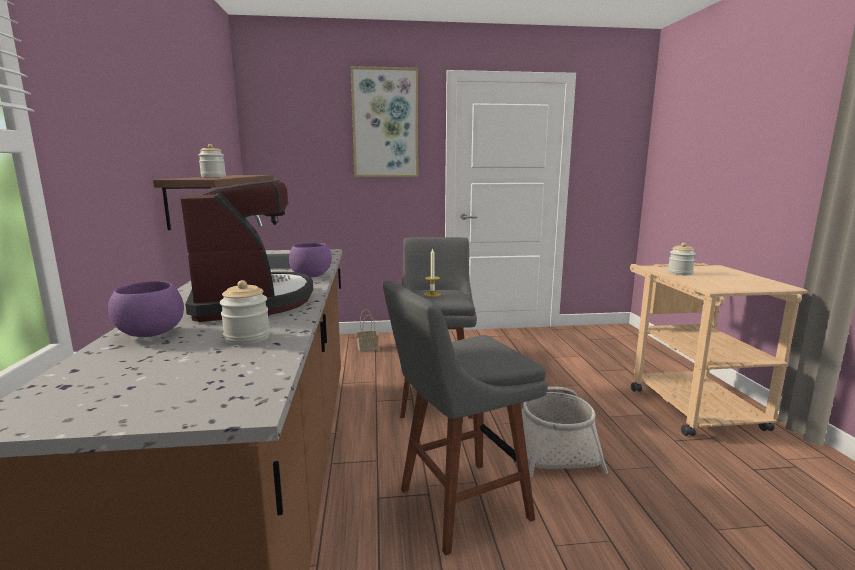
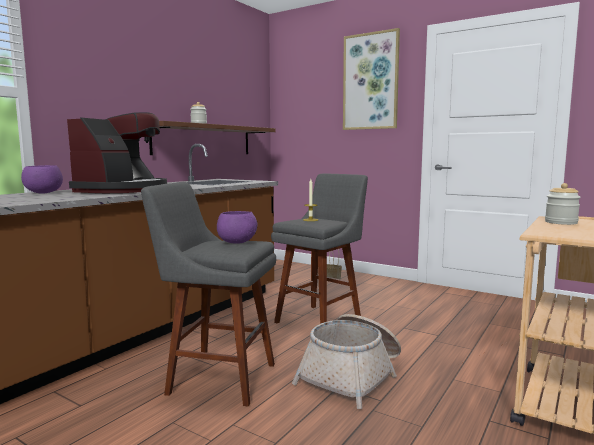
camera: 40 degrees right, 5 degrees down
jar [220,280,270,345] -> none
purple bowl [289,243,332,277] -> purple bowl moved to [217,211,257,244]

